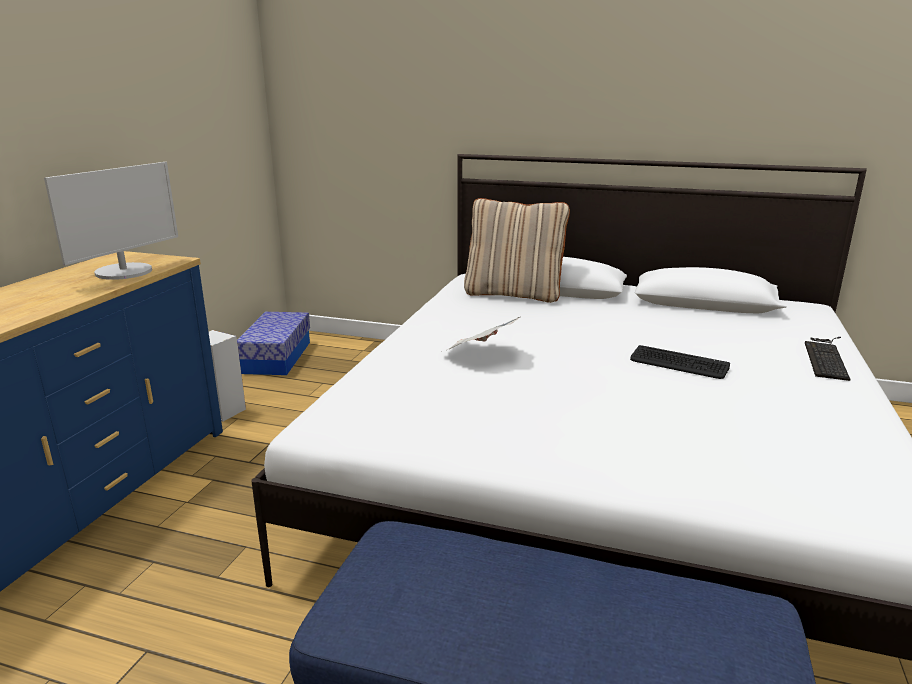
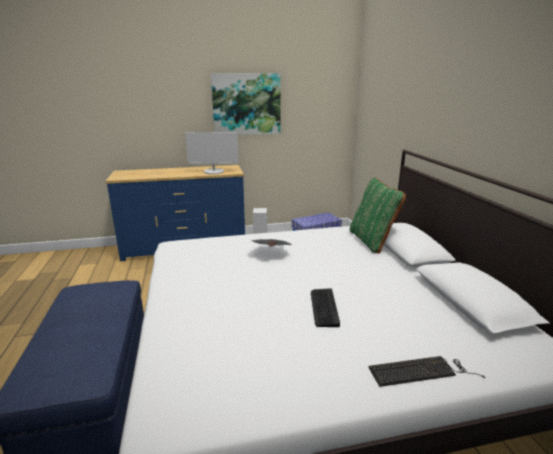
camera: 60 degrees right, 0 degrees up
beige pillow [464,198,570,303] -> green pillow [350,178,406,254]
none -> picture [211,73,281,135]

